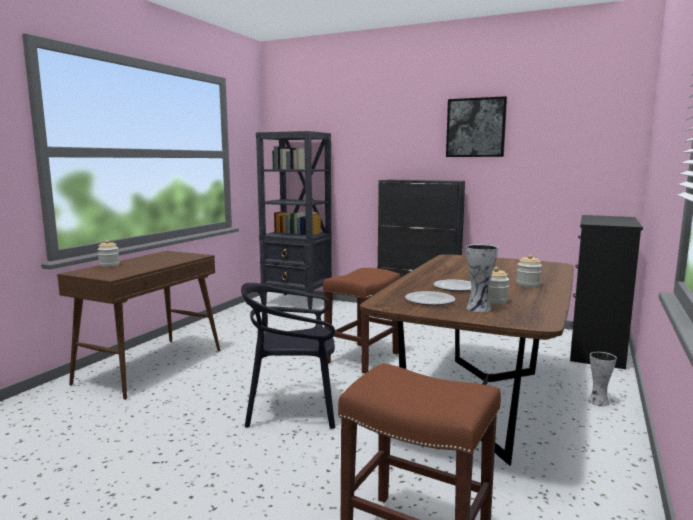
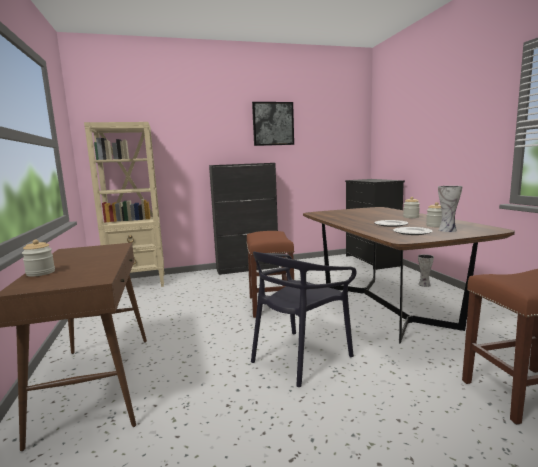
camera: 40 degrees left, 0 degrees up
black bookcase [256,131,332,309] -> beige bookcase [84,122,165,287]

